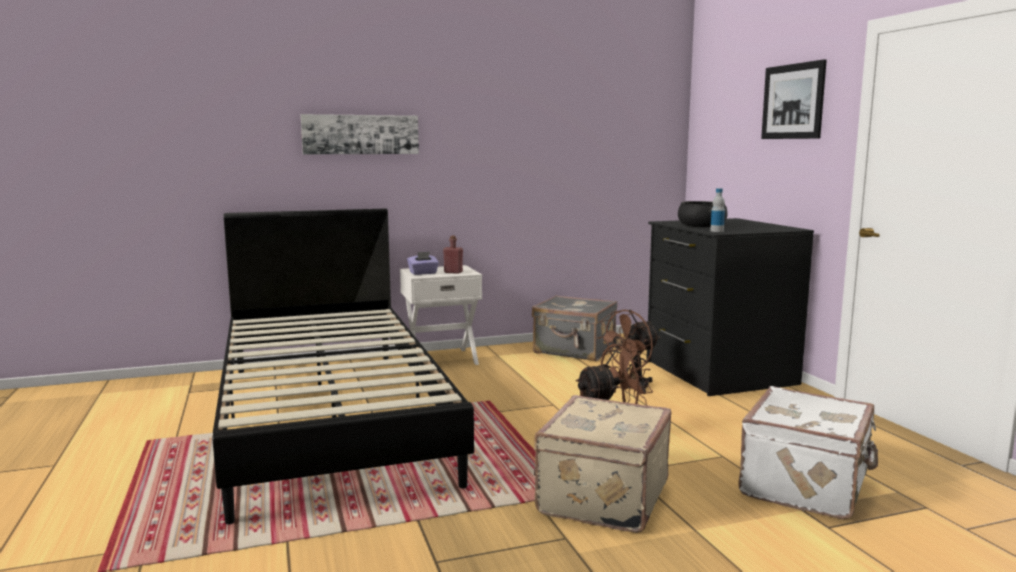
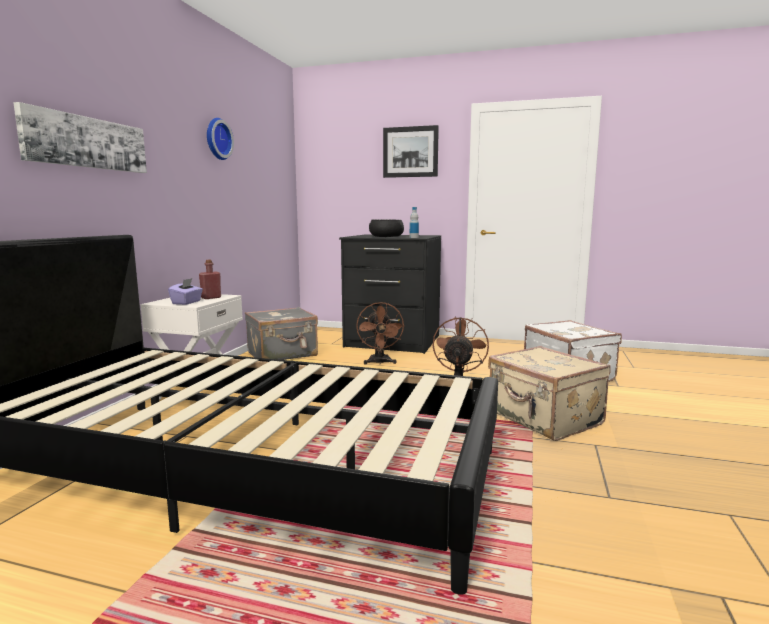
camera: 55 degrees left, 0 degrees up
none -> wall clock [207,118,234,160]

